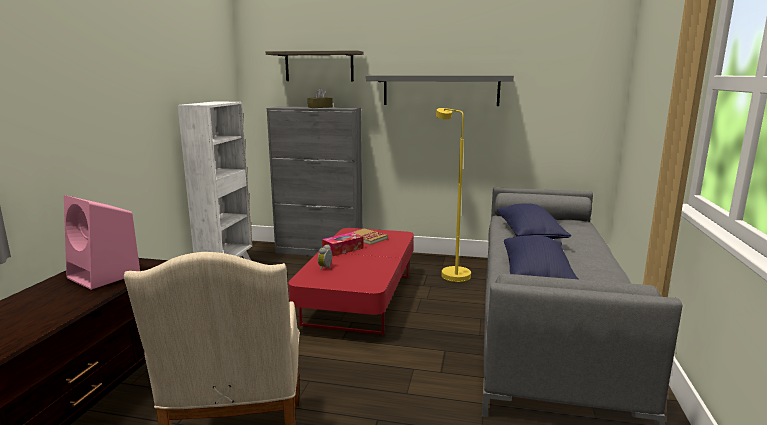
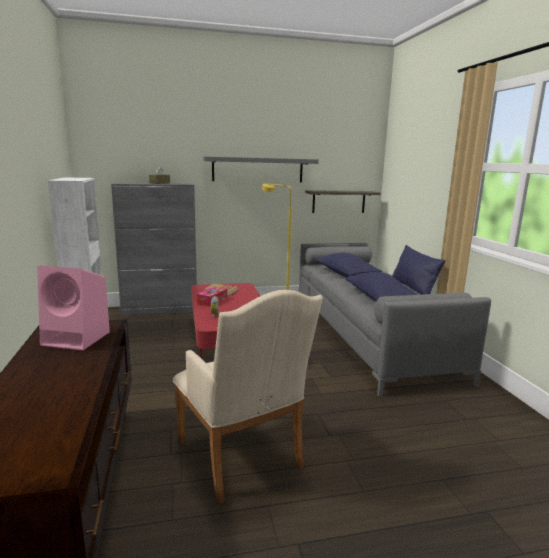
camera: 25 degrees left, 0 degrees up
shelf [266,50,364,81] -> shelf moved to [305,190,381,213]
none -> blue pillow [392,245,445,295]

